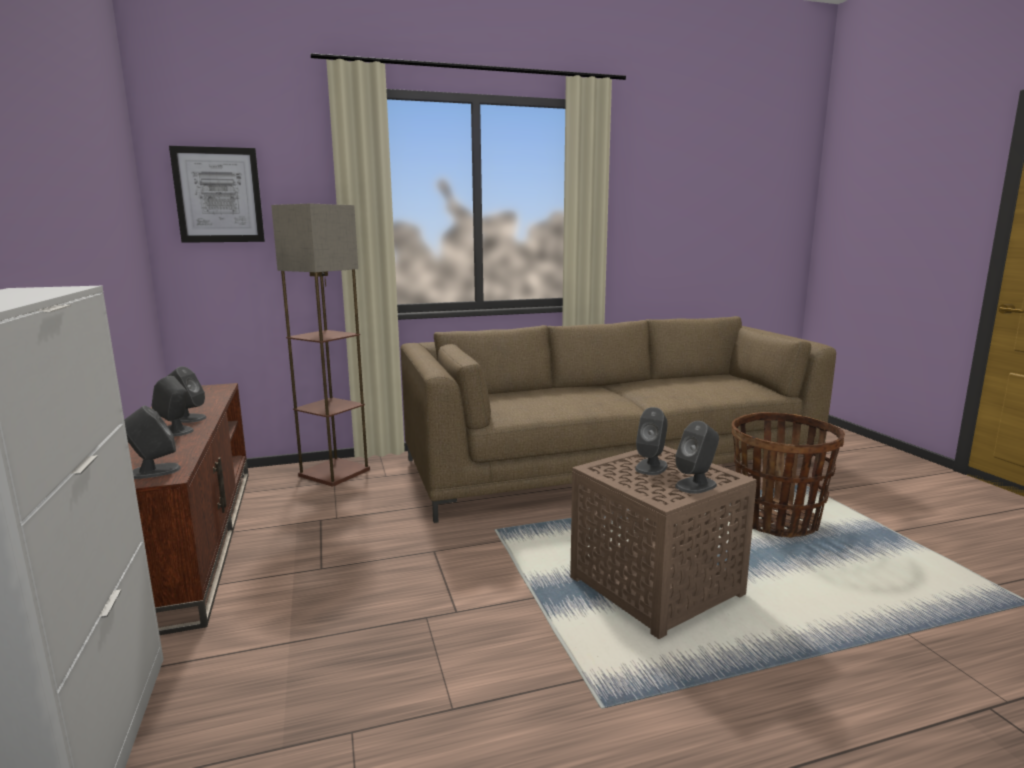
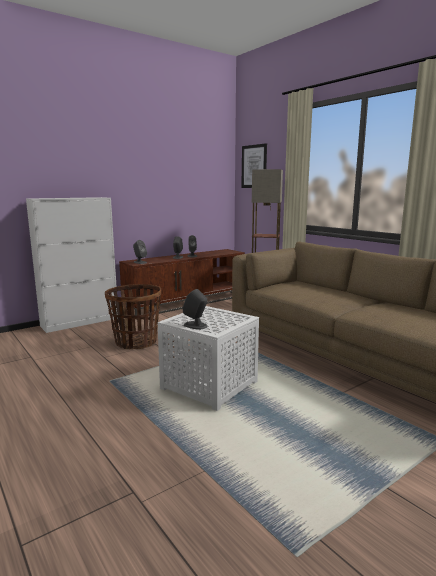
camera: 70 degrees right, 0 degrees up
brown side table [570,446,757,639] -> white side table [158,306,259,411]
grey speaker [635,407,668,475] -> none
basket [732,412,845,537] -> basket moved to [105,284,161,349]

